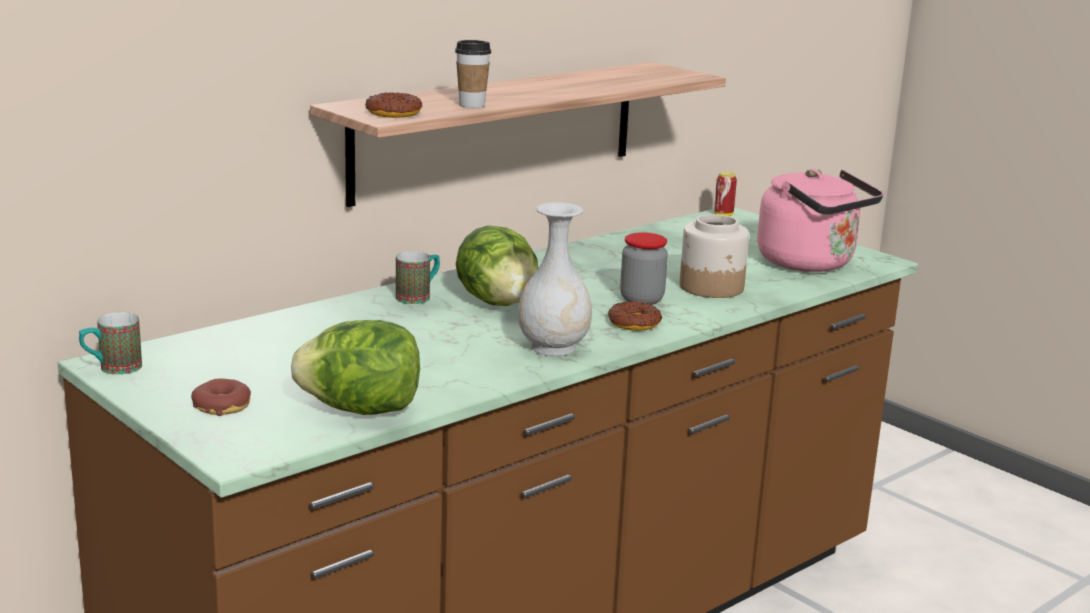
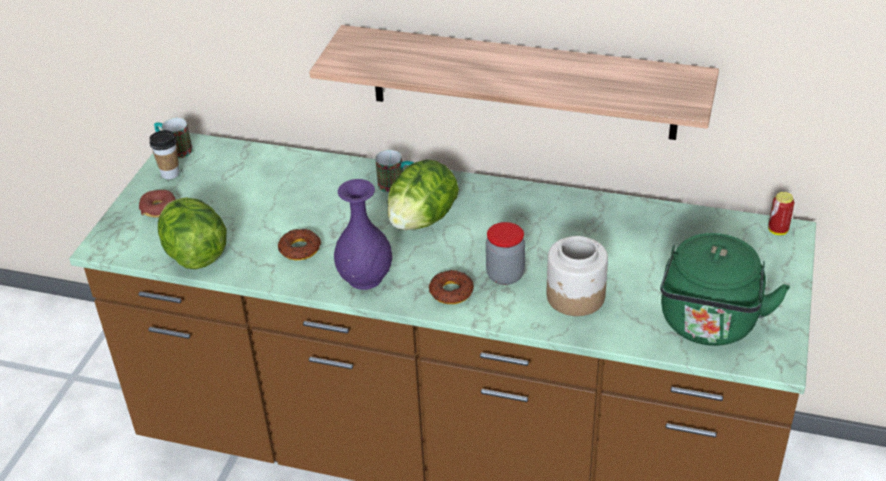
camera: 60 degrees right, 20 degrees up
donut [365,92,422,118] -> donut moved to [278,229,321,260]
cup [455,40,491,108] -> cup moved to [150,130,180,179]
white vase [518,202,592,356] -> purple vase [334,179,392,290]
pink kettle [757,169,883,272] -> green kettle [660,233,790,346]

